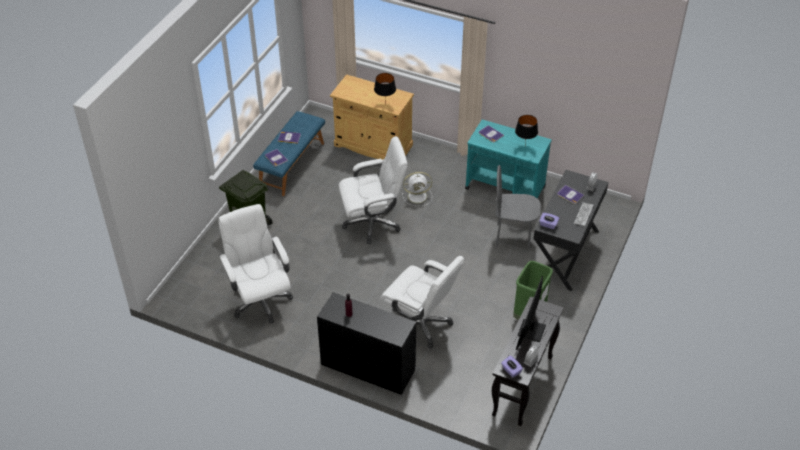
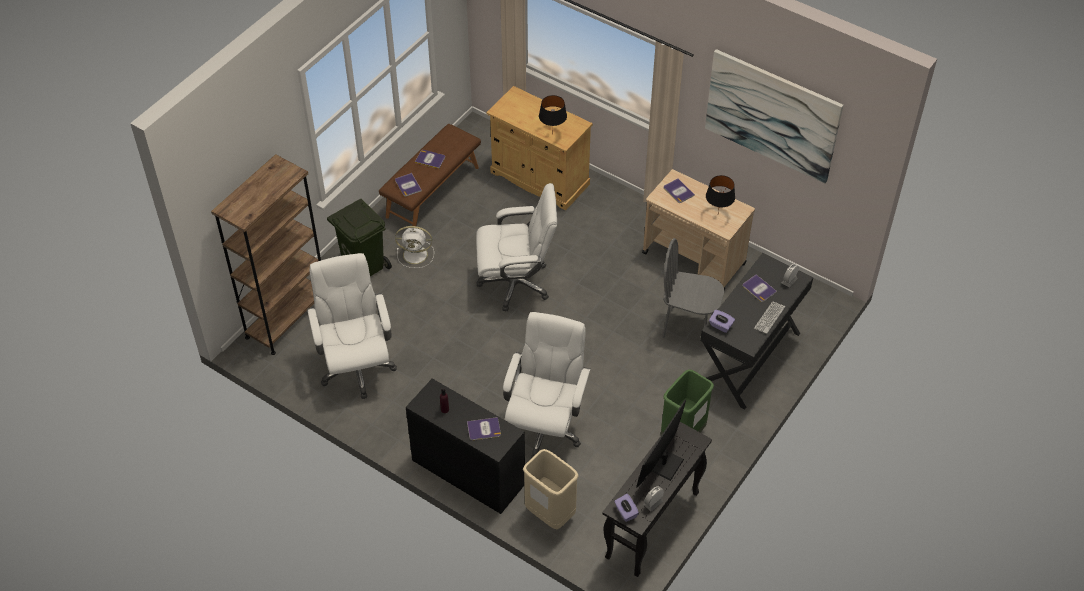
camera: 10 degrees right, 5 degrees up
blue bench [253,111,325,196] -> brown bench [379,124,481,226]
white office chair [381,256,464,348] -> white office chair turned 120 degrees counterclockwise [503,312,590,458]
white fan [402,172,432,206] -> white fan moved to [395,226,434,268]
turquoise cart [465,120,552,198] -> beige cart [642,169,755,290]
none -> brown bookcase [211,154,321,355]
none -> book [467,417,501,441]
none -> beige trash can [523,449,579,529]
none -> picture [705,49,843,184]

